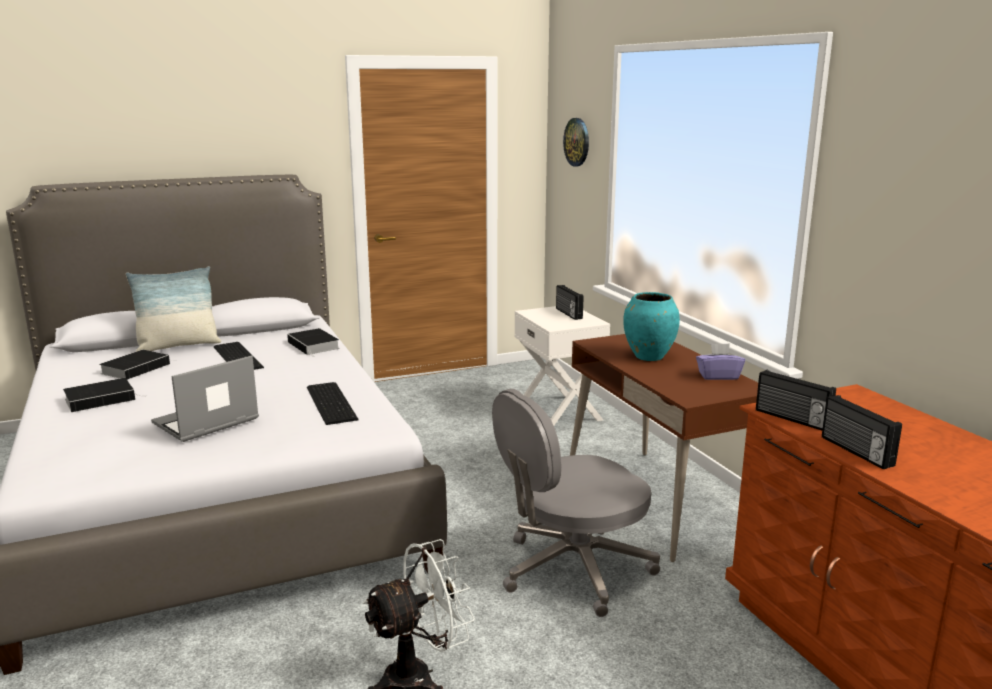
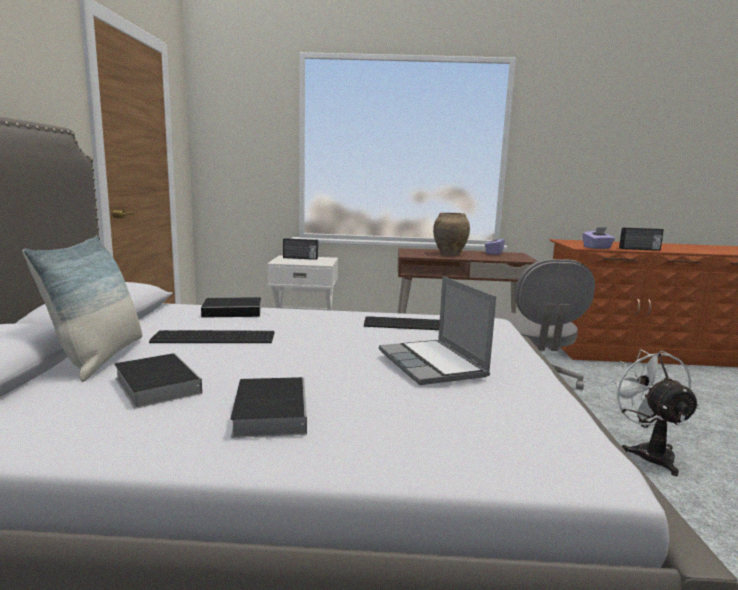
camera: 65 degrees left, 5 degrees down
wall clock [563,118,589,167] -> none
turquoise vase [623,292,680,361] -> brown vase [433,213,470,256]
radio [756,370,836,430] -> purple tissue box [583,227,615,249]

